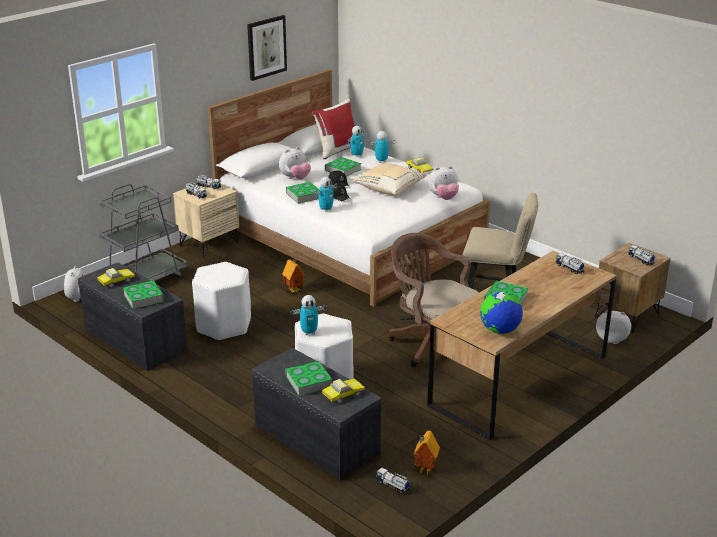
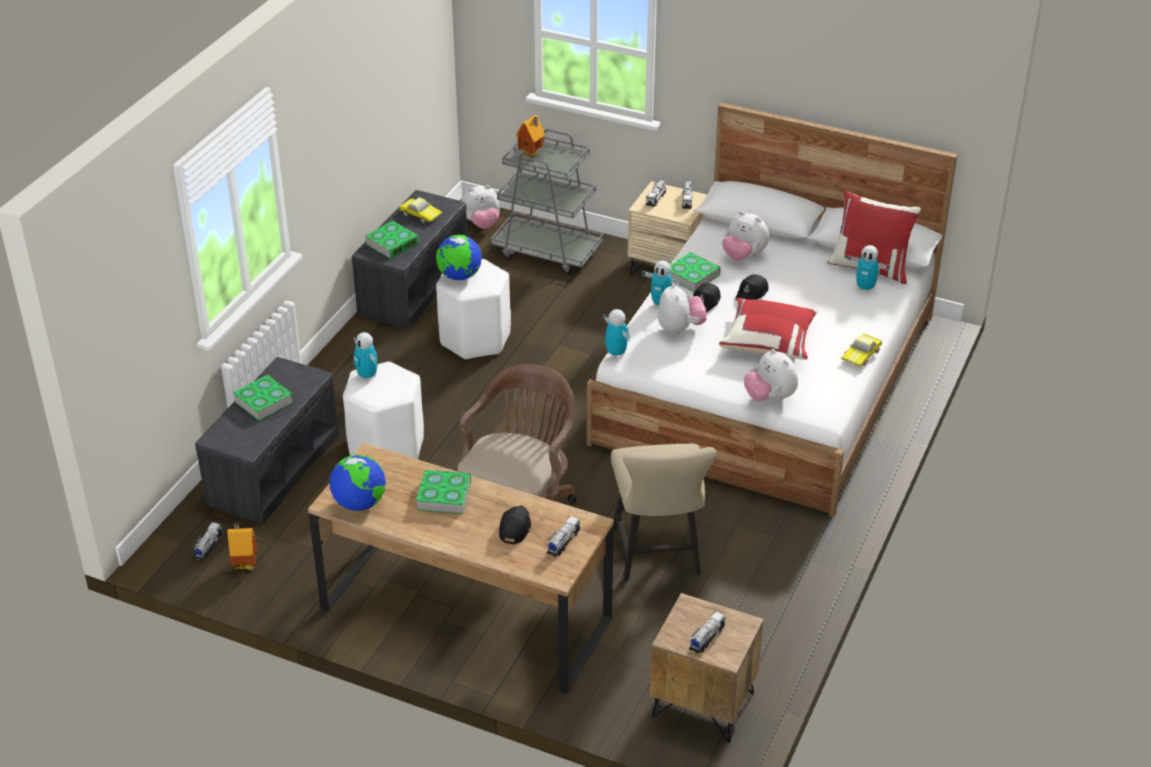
camera: 70 degrees right, 10 degrees up
picture [247,15,287,81] -> none
toy house [282,259,304,293] -> toy house moved to [515,115,545,158]
toy car [322,379,365,403] -> none
book [325,157,361,177] -> none
beige pillow [353,163,427,196] -> red pillow [719,298,818,360]
toy robot [368,131,395,163] -> toy robot moved to [603,309,631,358]
plush toy [596,310,631,344] -> plush toy moved to [658,283,707,335]
none -> globe [436,235,482,280]
none -> black cap [499,506,531,545]

